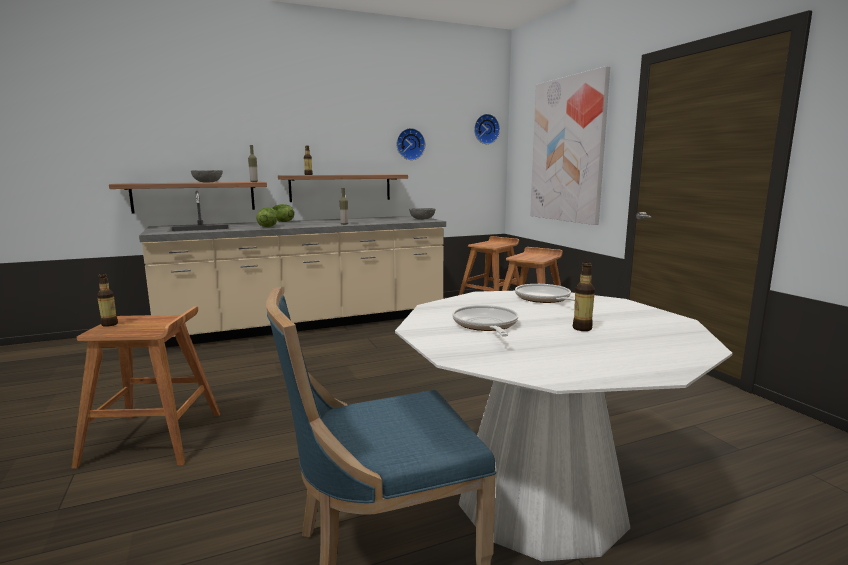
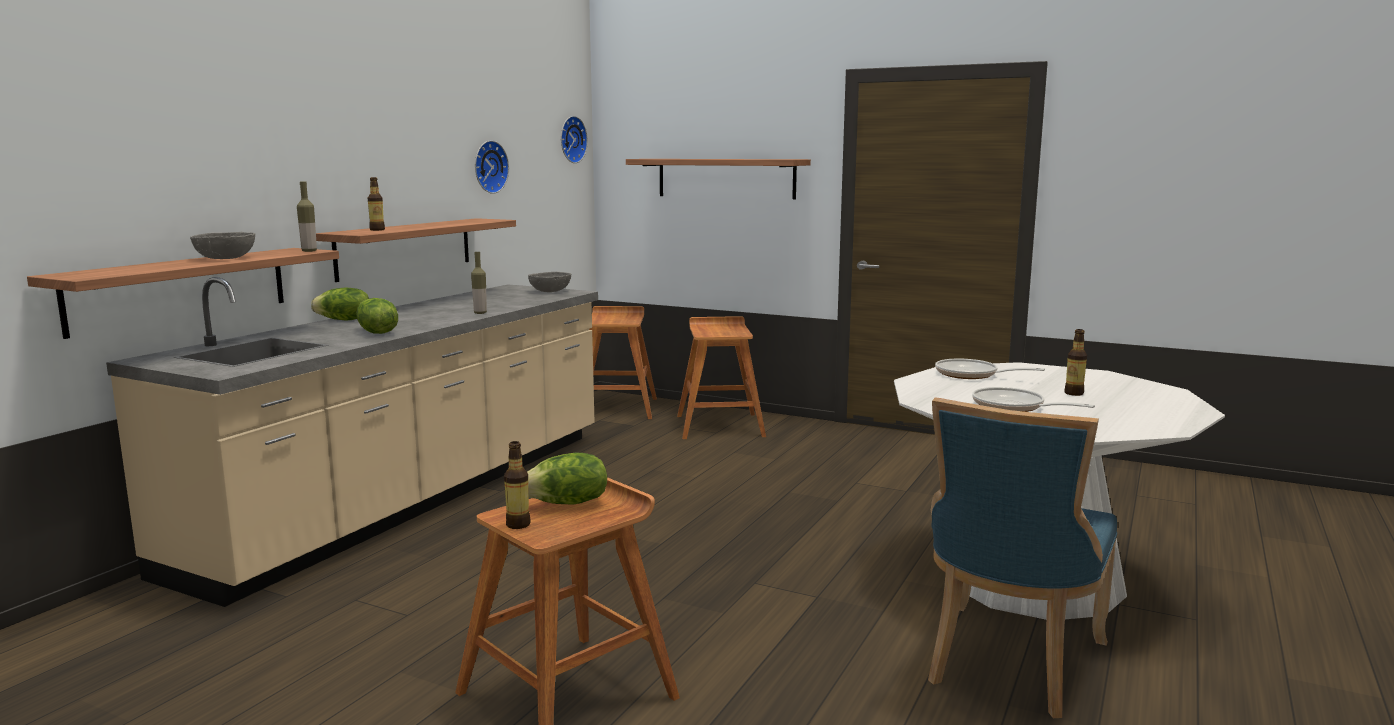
camera: 40 degrees left, 0 degrees up
picture [530,66,610,225] -> shelf [626,159,811,199]
none -> lettuce [527,453,607,505]

